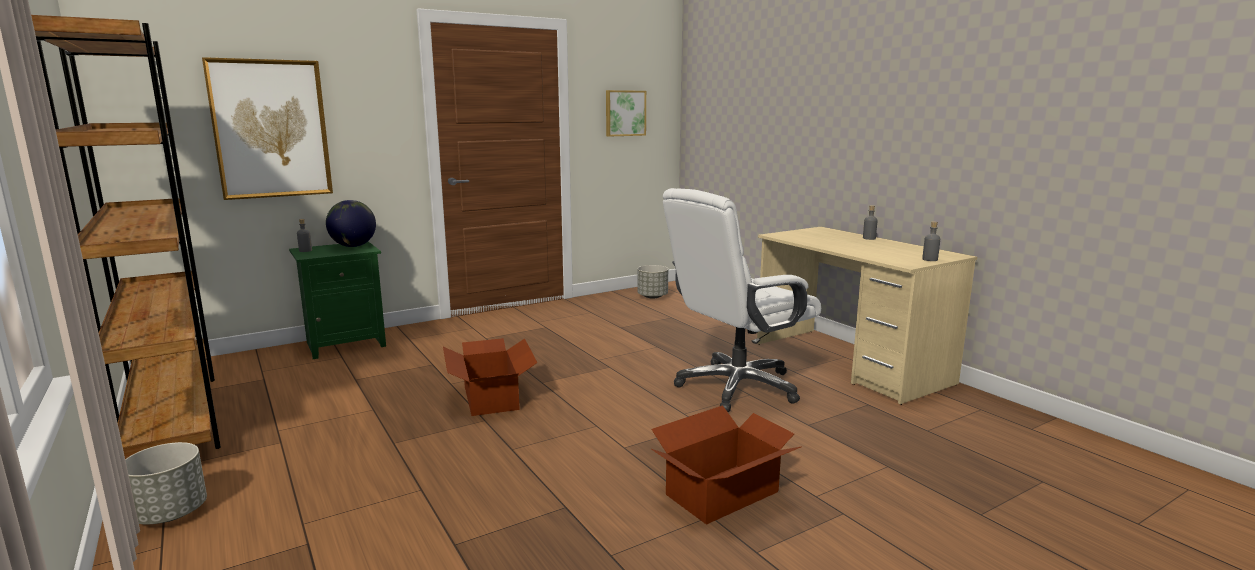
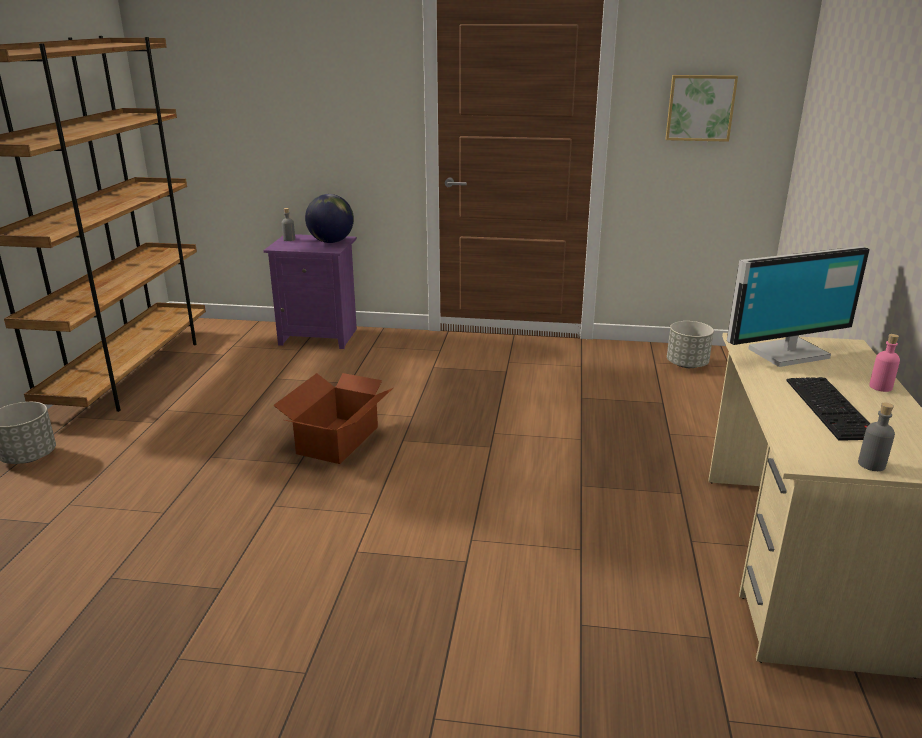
camera: 40 degrees right, 10 degrees up
picture [202,57,333,200] -> none
green nightstand [289,242,386,359] -> purple nightstand [263,234,357,349]
cardboard box [651,405,801,525] -> none
white office chair [663,188,821,412] -> none
grey bottle [863,205,877,240] -> pink bottle [869,334,900,392]
none -> monitor [727,246,870,367]
none -> keyboard [786,377,871,441]

